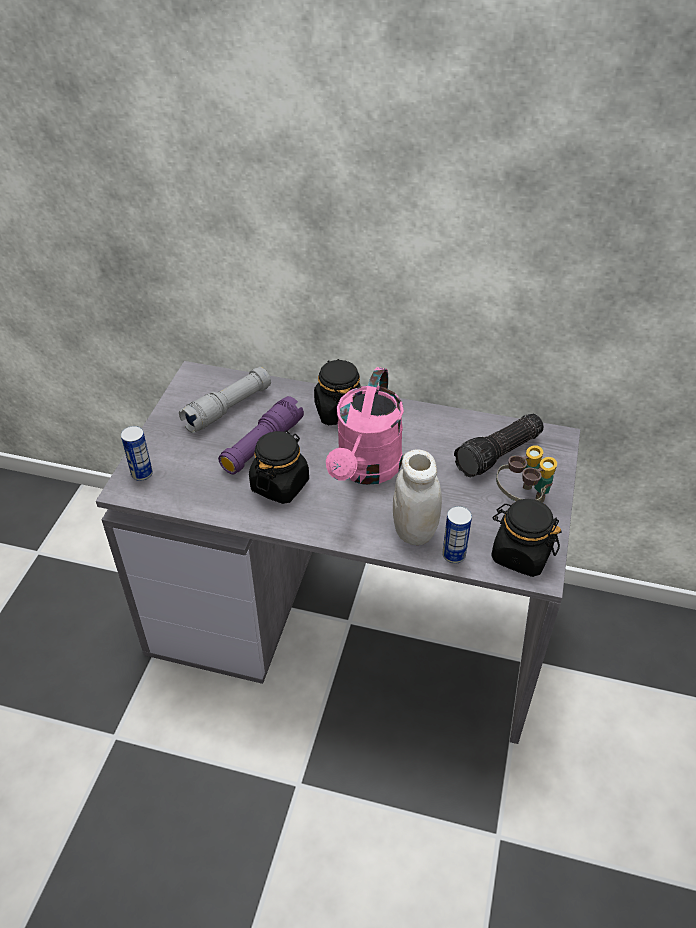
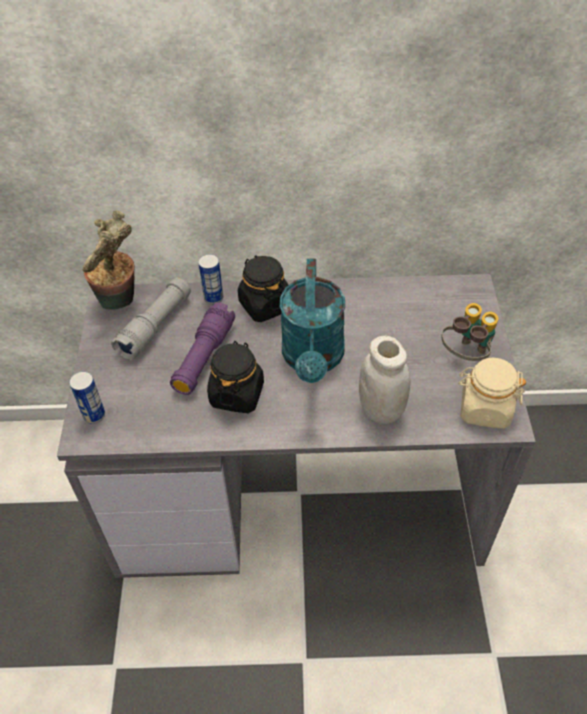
camera: 15 degrees left, 5 degrees up
pink watering can [326,367,404,485] -> turquoise watering can [280,259,345,383]
can [442,506,472,564] -> can moved to [198,254,223,305]
flashlight [454,414,544,477] -> none
black jar [491,499,562,577] -> beige jar [458,358,526,429]
none -> potted plant [83,211,135,310]

